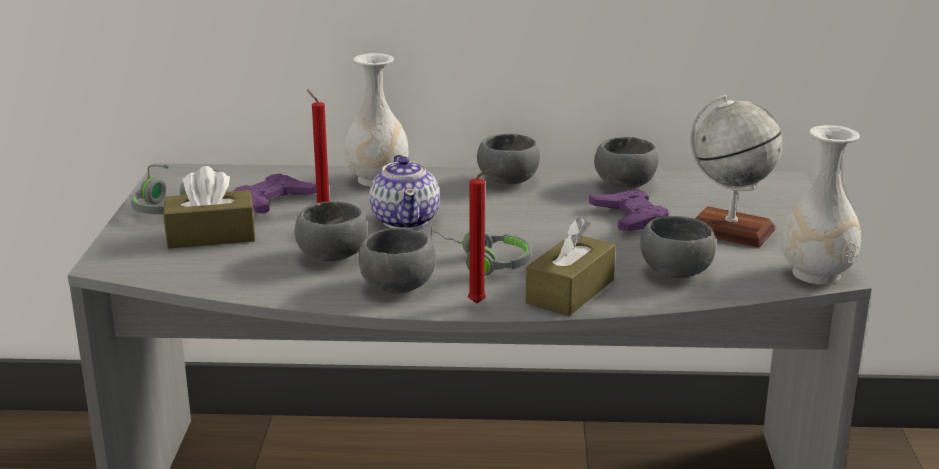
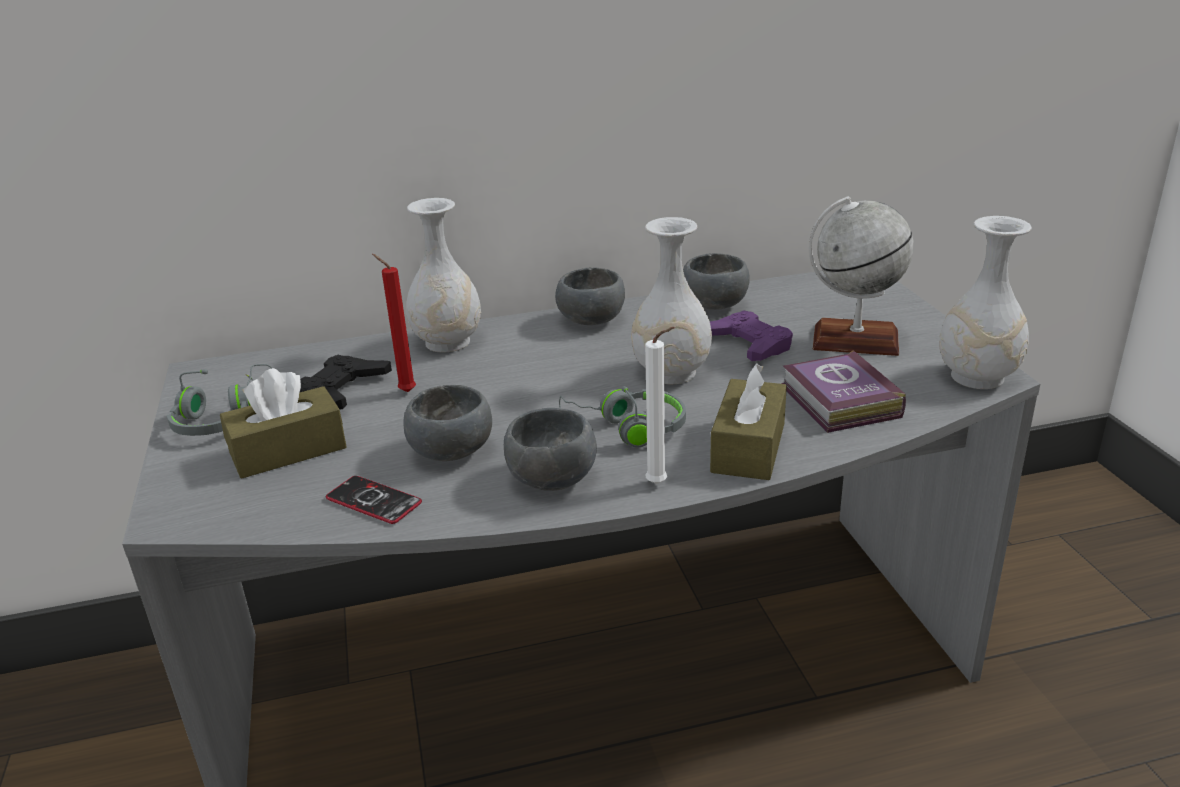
camera: 15 degrees left, 5 degrees up
purple game controller [233,173,317,213] -> black game controller [300,355,392,410]
teapot [369,155,440,229] -> none
red candle [468,169,492,303] -> white candle [645,327,675,484]
grey bowl [640,216,716,278] -> book [781,350,906,433]
none -> phone [326,476,422,524]
none -> white vase [631,217,712,385]

